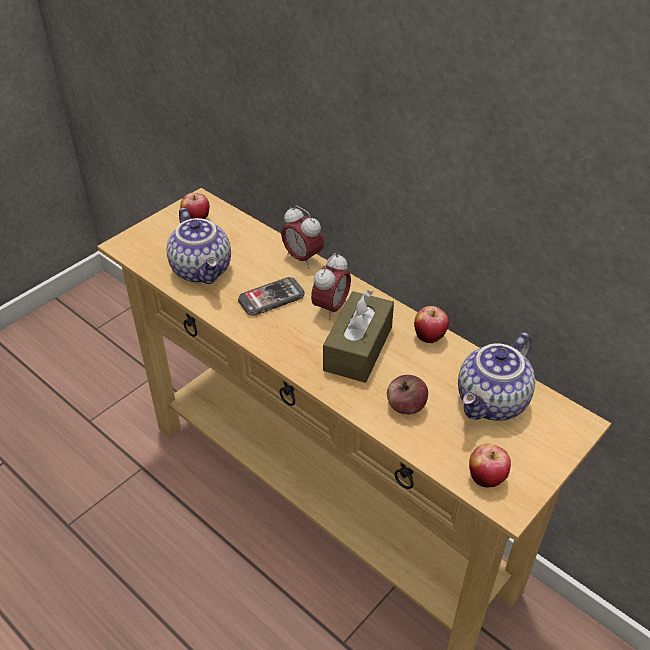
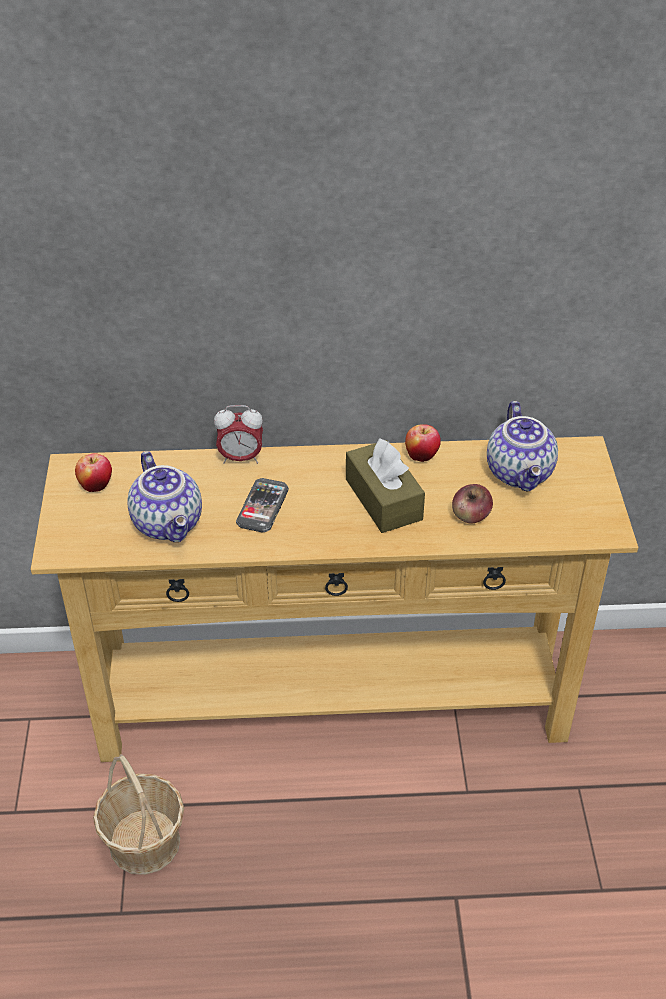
camera: 45 degrees left, 0 degrees up
teapot [167,208,231,284] -> teapot turned 45 degrees clockwise [127,451,202,542]
alarm clock [311,253,351,321] -> none
apple [469,444,511,488] -> none
none -> basket [93,754,184,875]

